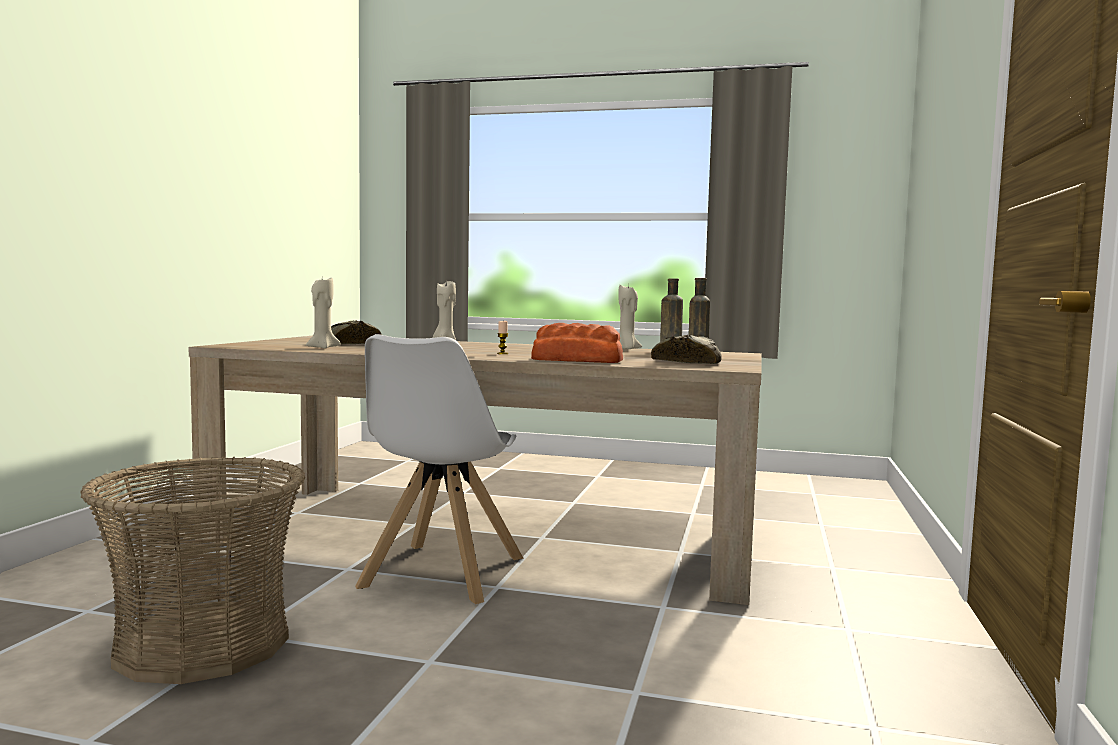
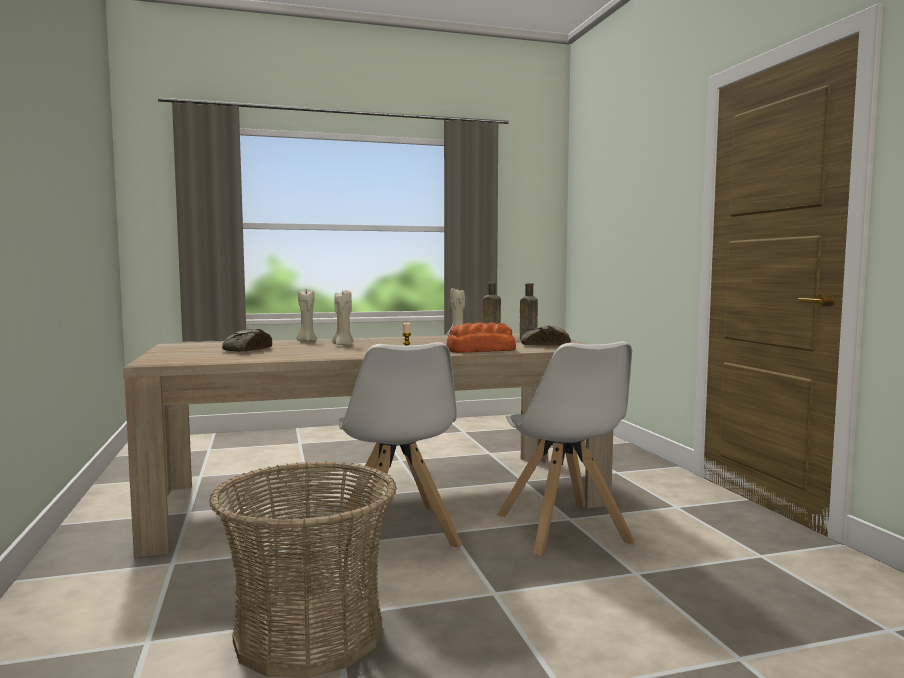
camera: 30 degrees left, 0 degrees up
beige candle [306,278,341,349] -> beige candle moved to [332,290,353,346]
none -> chair [497,341,635,556]

